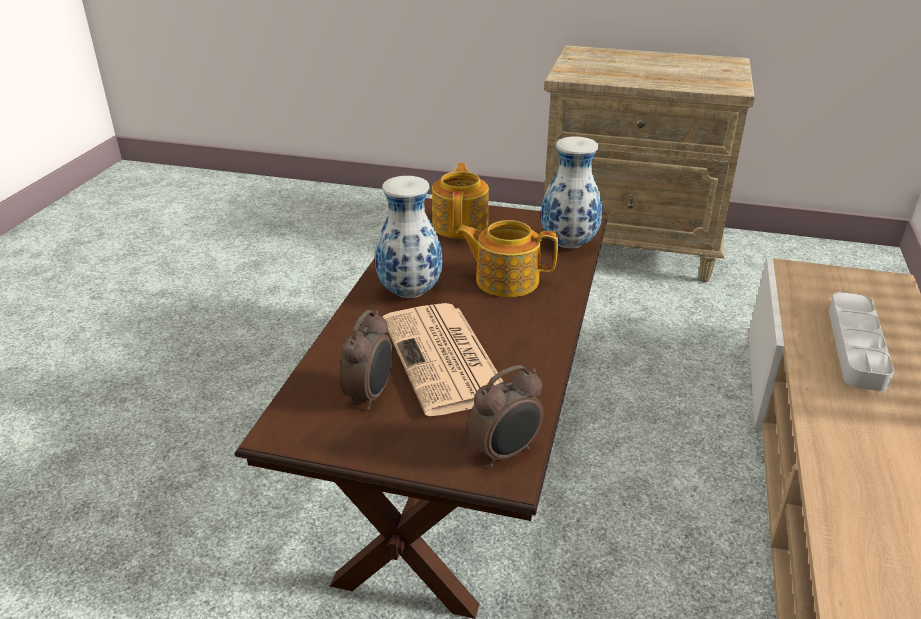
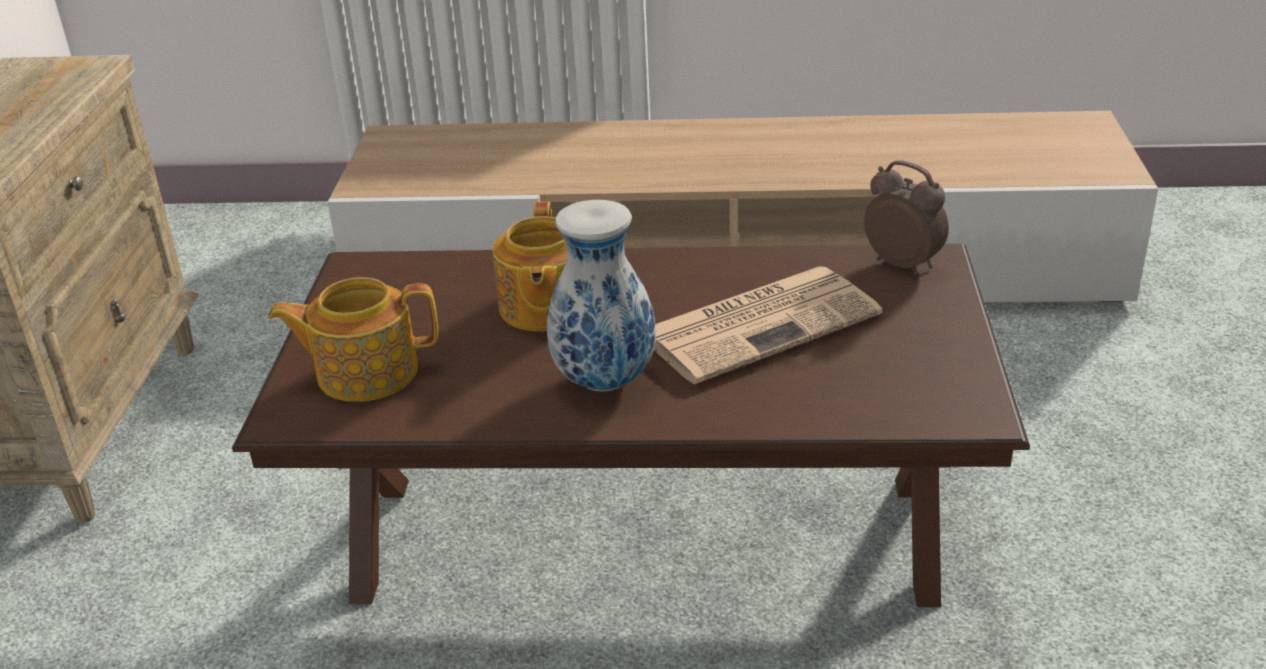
camera: 100 degrees left, 0 degrees up
alarm clock [339,310,393,410] -> none
vase [541,136,603,249] -> none
grey tray [829,292,894,391] -> none

